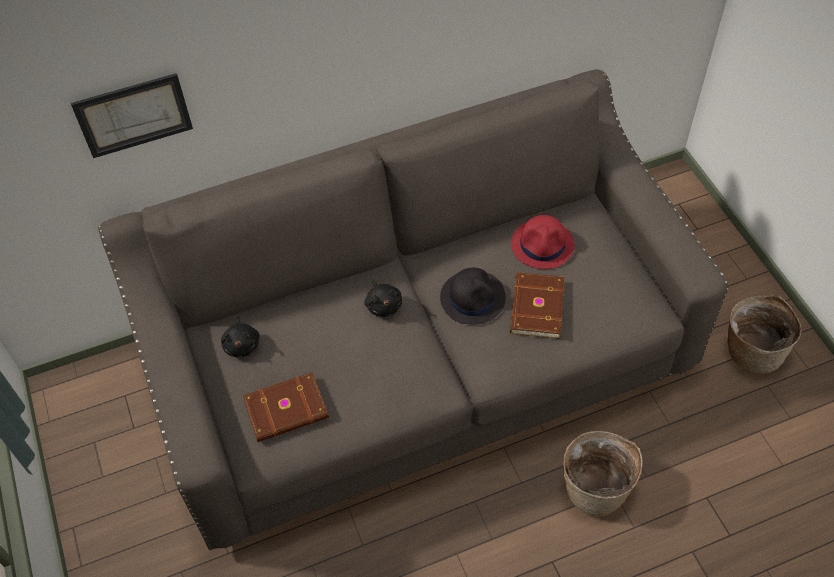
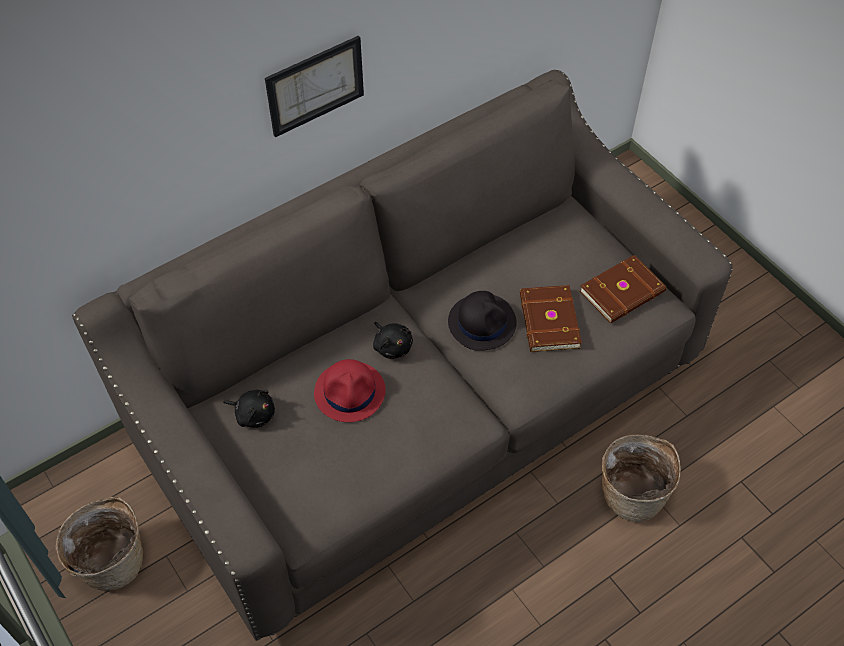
camera: 15 degrees left, 0 degrees up
picture [71,73,193,158] -> picture moved to [265,36,364,137]
black plush toy [221,317,260,357] -> black plush toy turned 45 degrees counterclockwise [223,390,275,428]
brown book [243,372,329,442] -> brown book moved to [580,255,666,323]
red hat [511,215,575,269] -> red hat moved to [314,359,386,422]
basket [728,295,801,374] -> basket moved to [56,497,143,591]

